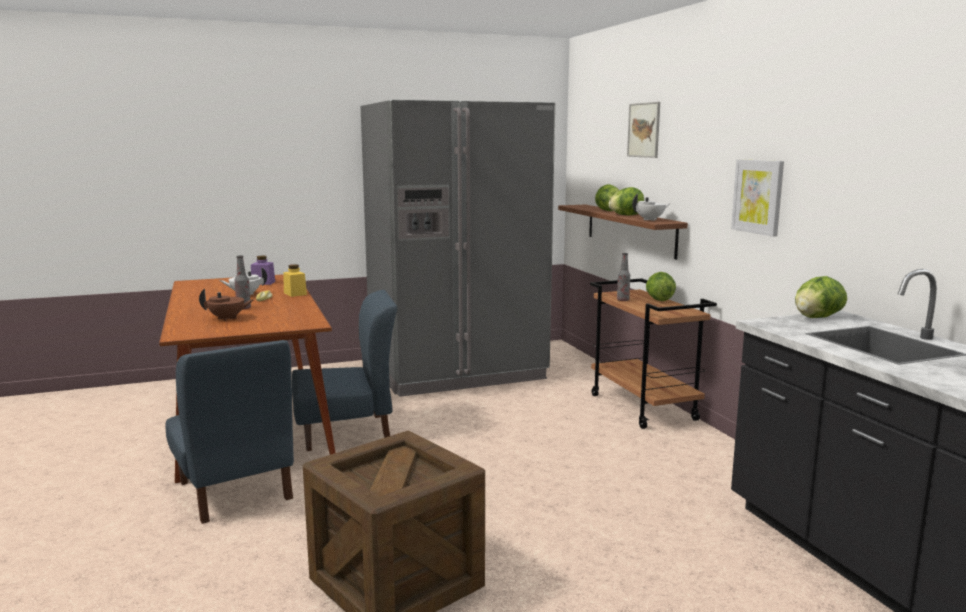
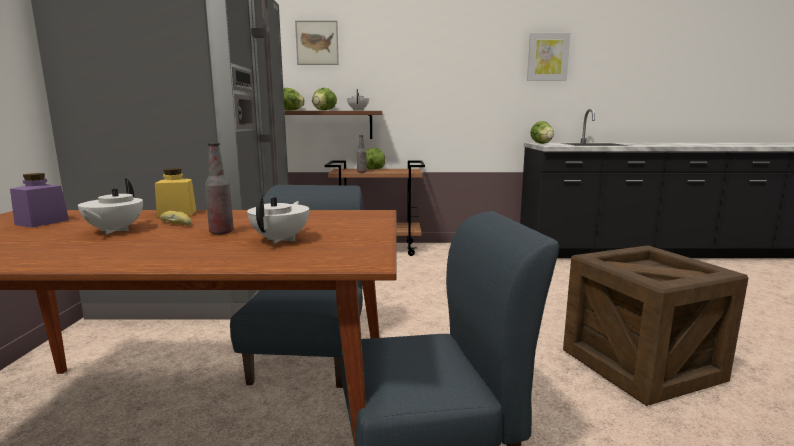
camera: 70 degrees left, 0 degrees up
brown teapot [199,289,253,321] -> white teapot [247,193,309,244]
picture [731,159,784,237] -> picture moved to [527,33,570,81]

